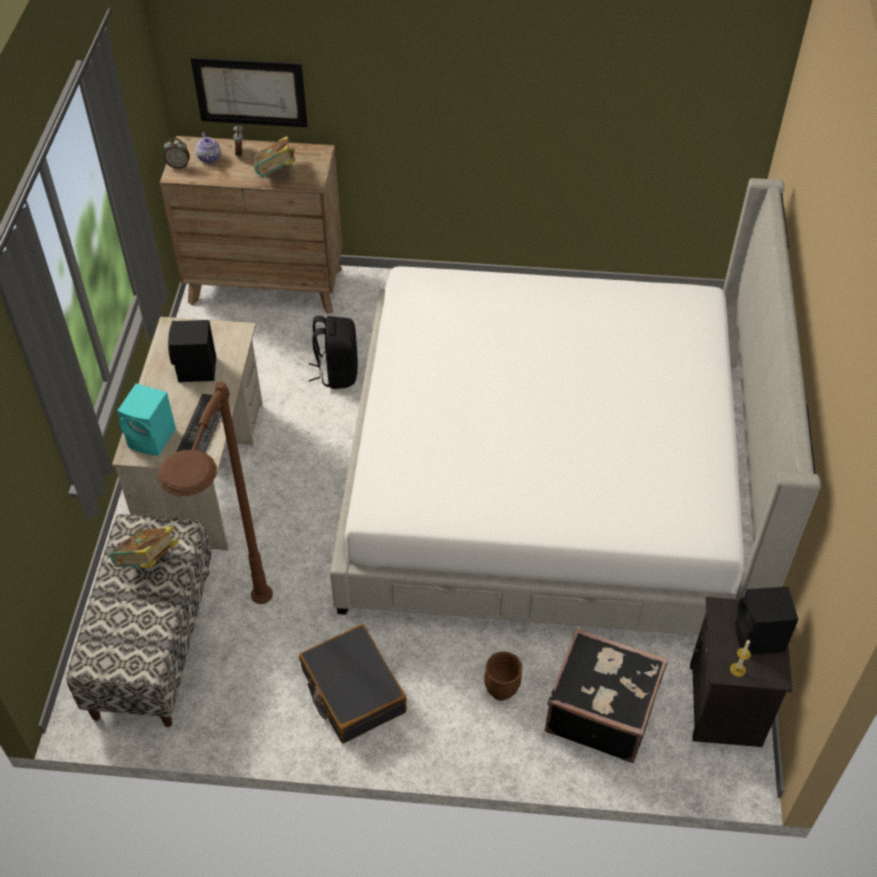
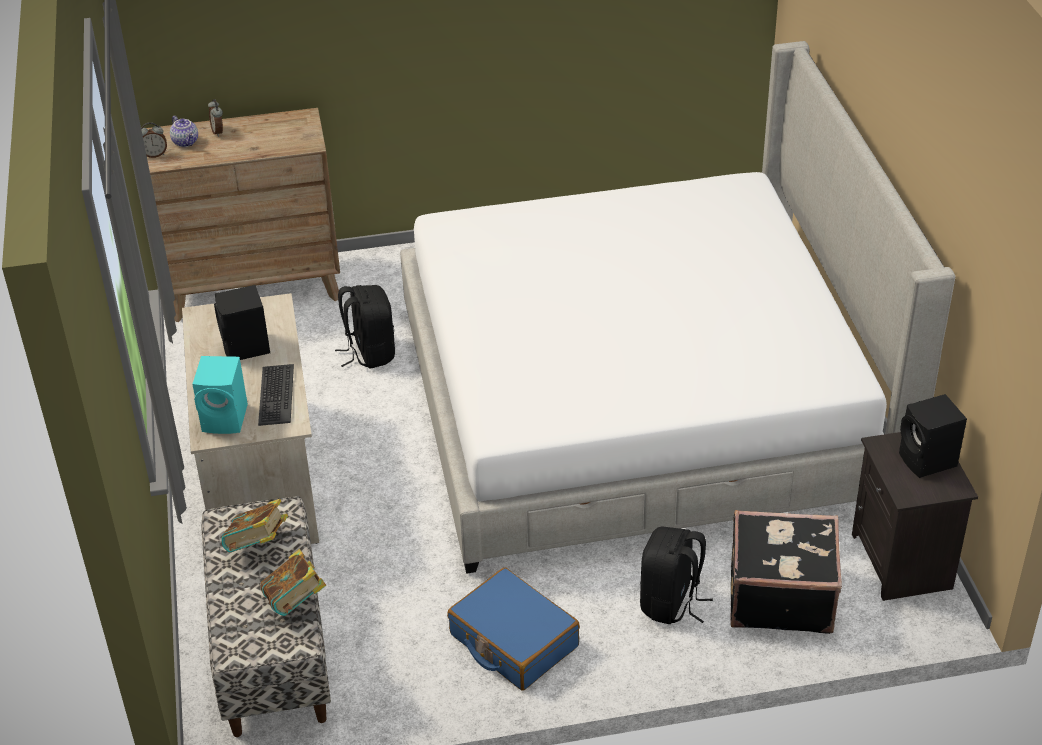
camera: 15 degrees left, 10 degrees down
brown floor lamp [158,381,273,604] -> none
picture [191,57,308,127] -> none
book [254,136,295,177] -> book moved to [260,549,326,616]
black suitcase [299,624,407,744] -> blue suitcase [447,568,580,691]
brown planter [484,651,522,701] -> black backpack [640,527,713,624]
candle [730,640,751,677] -> none

